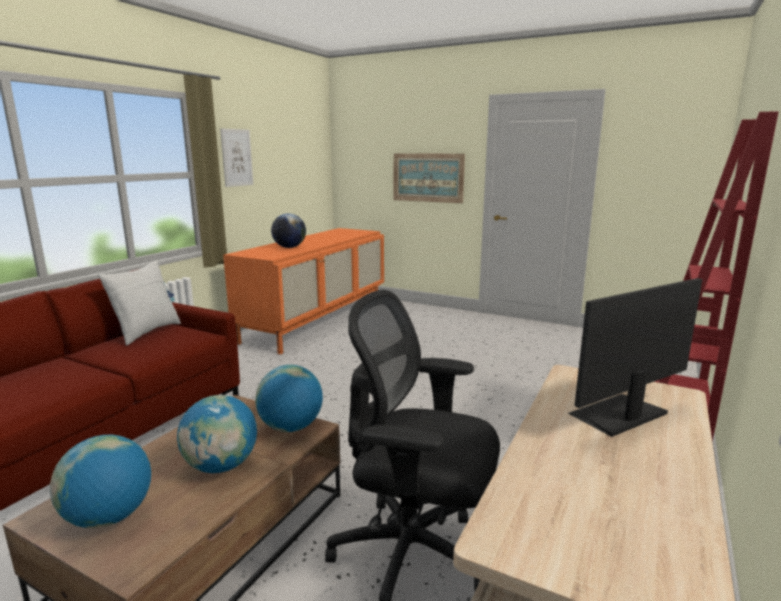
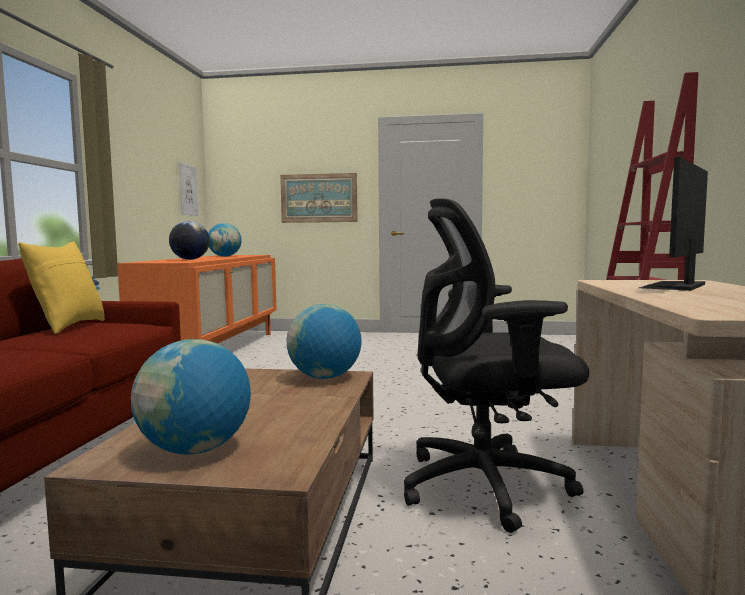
camera: 20 degrees left, 10 degrees down
grey pillow [98,260,181,345] -> yellow pillow [18,242,105,334]
globe [177,395,257,473] -> globe moved to [208,223,242,257]
picture [220,128,253,187] -> picture moved to [179,162,199,216]

